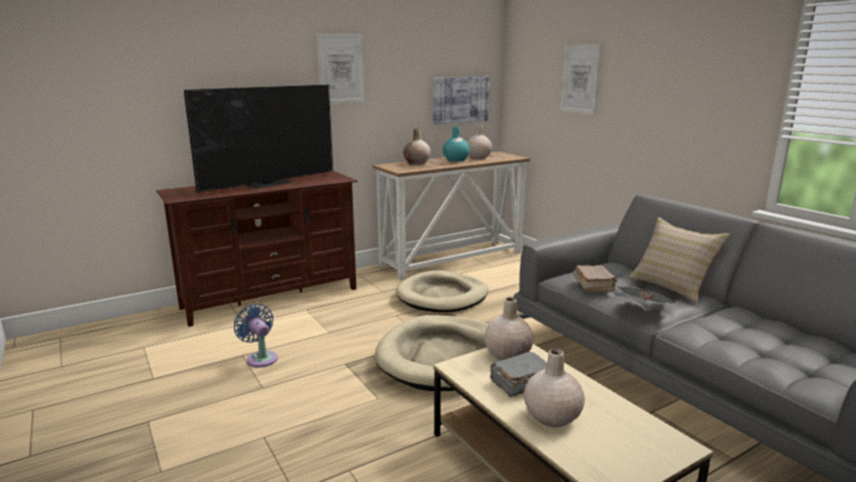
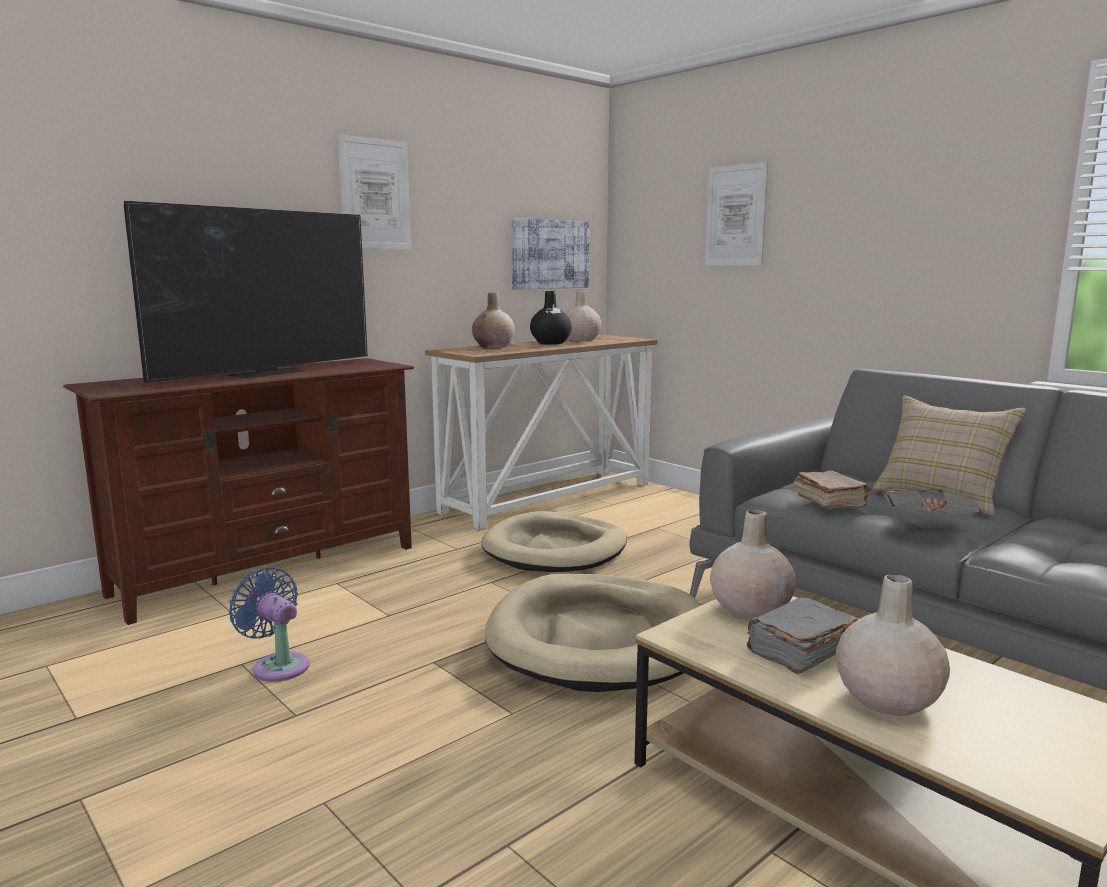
camera: 10 degrees left, 5 degrees down
turquoise vase [443,126,470,162] -> black vase [530,291,572,344]

